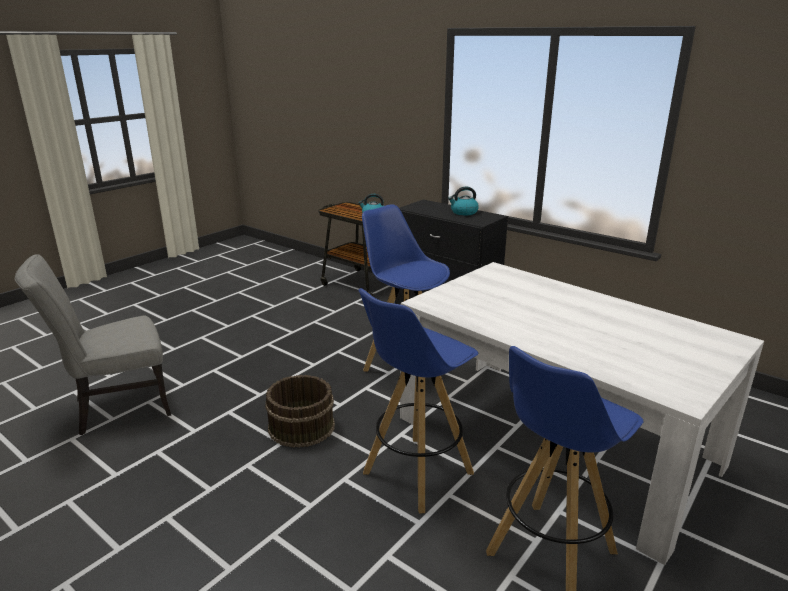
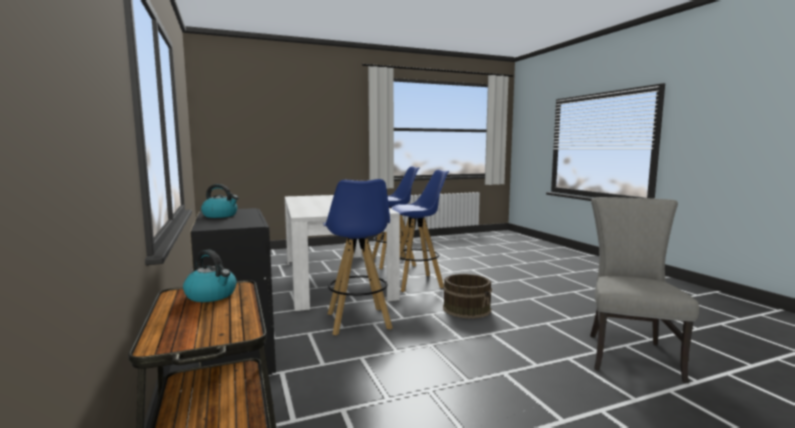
camera: 150 degrees left, 15 degrees down
grey chair [15,254,171,436] -> grey chair turned 75 degrees counterclockwise [590,197,699,383]

